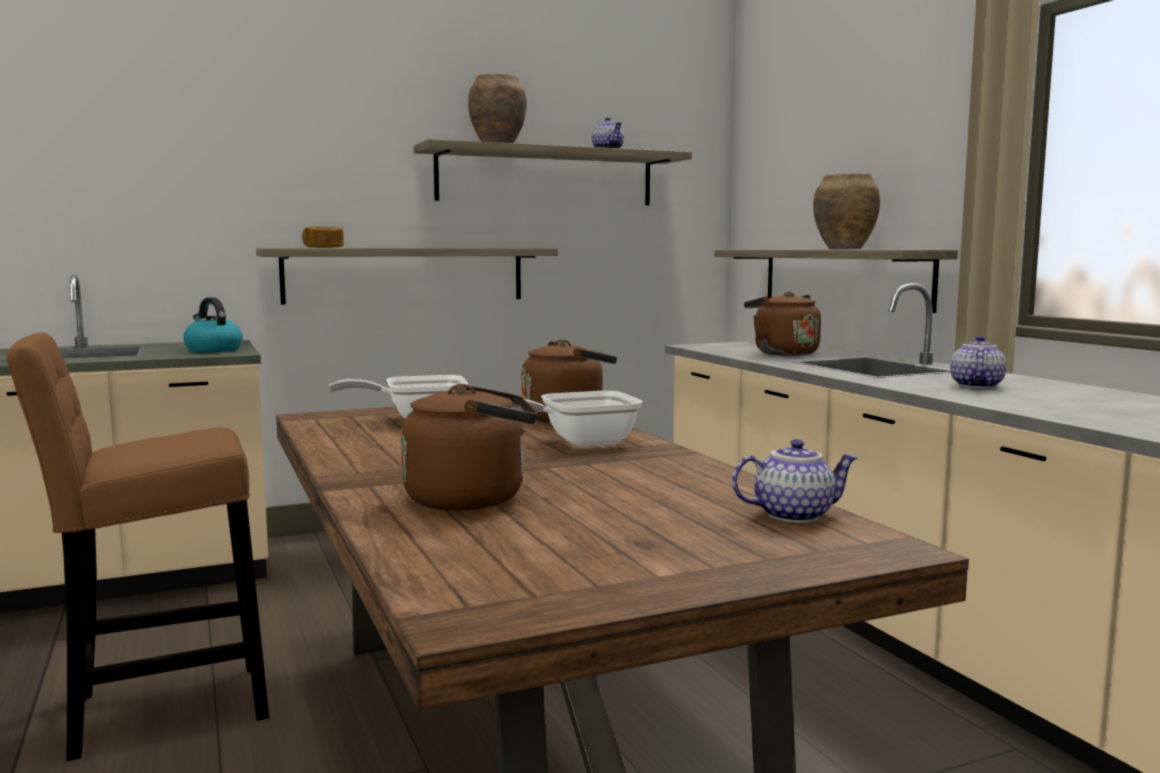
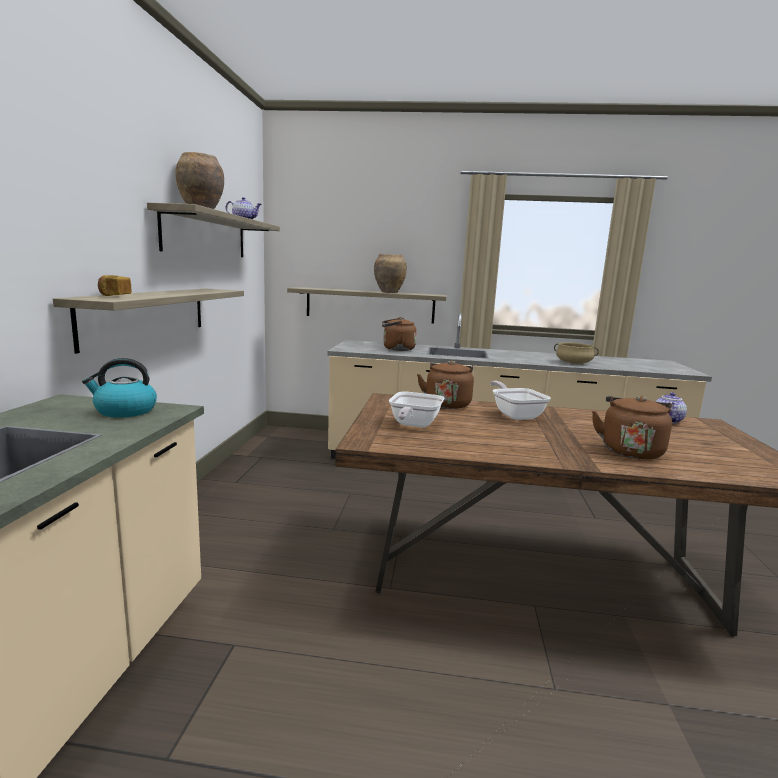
camera: 60 degrees left, 5 degrees up
brown stool [6,333,269,761] -> none
frying pan [510,391,643,447] -> frying pan turned 150 degrees clockwise [490,381,551,420]
teapot [950,336,1006,388] -> none
none -> beige cooking pot [554,342,599,364]

